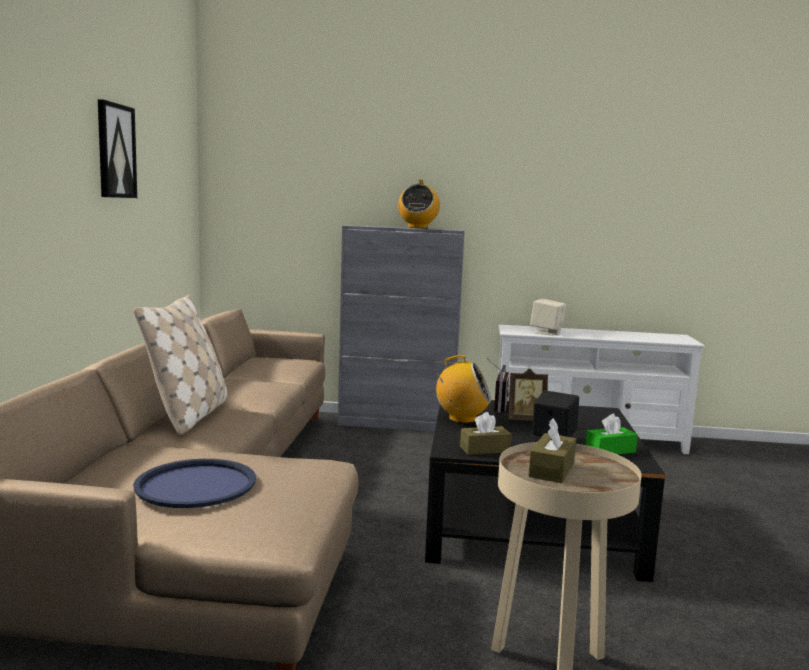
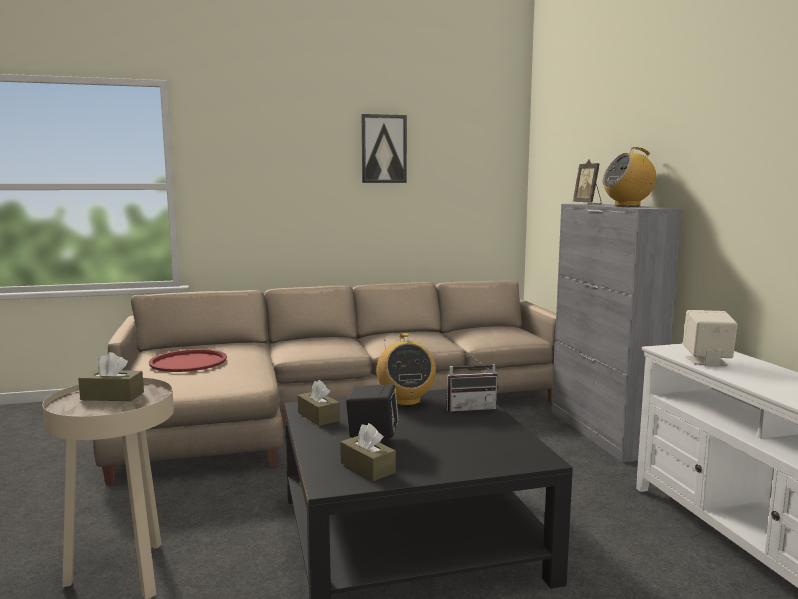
camera: 70 degrees right, 0 degrees up
beige pillow [133,295,228,435] -> none
blue tray [133,459,256,508] -> red tray [149,349,227,372]
picture frame [508,368,548,421] -> picture frame moved to [573,159,602,204]
green tissue box [586,414,638,455] -> brown tissue box [340,423,396,481]

